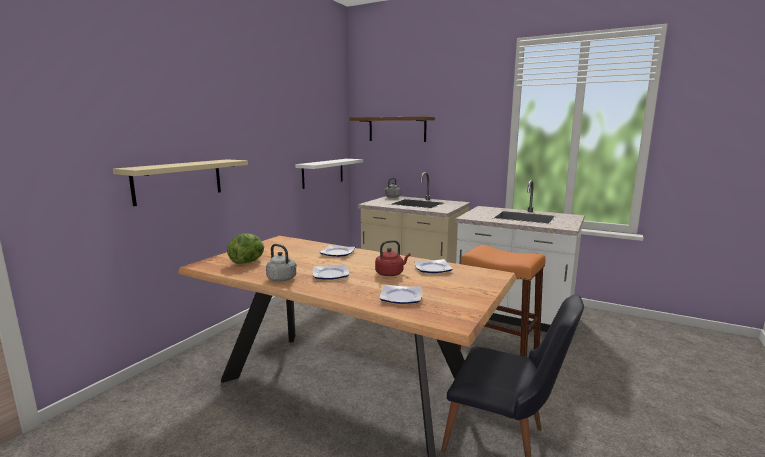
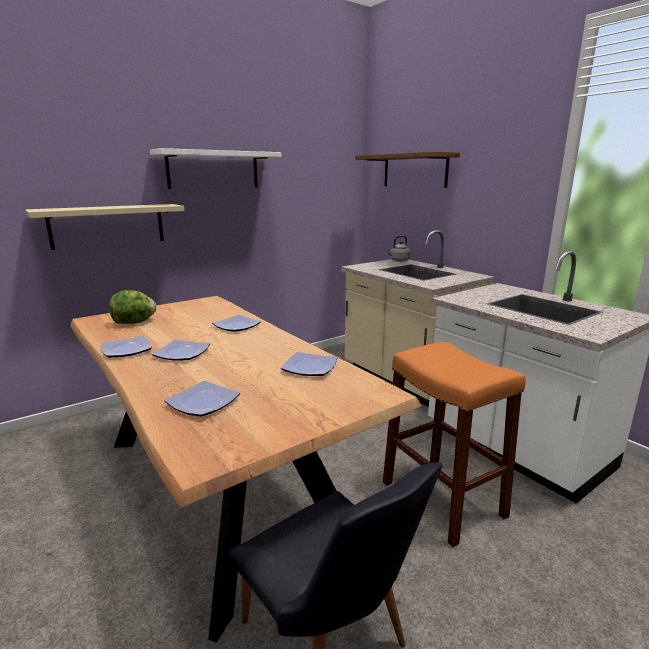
camera: 25 degrees right, 5 degrees up
grey kettle [266,244,297,282] -> plate [101,336,152,357]
white shelf [295,159,363,189] -> white shelf moved to [150,148,282,189]
red kettle [375,240,411,276] -> none

